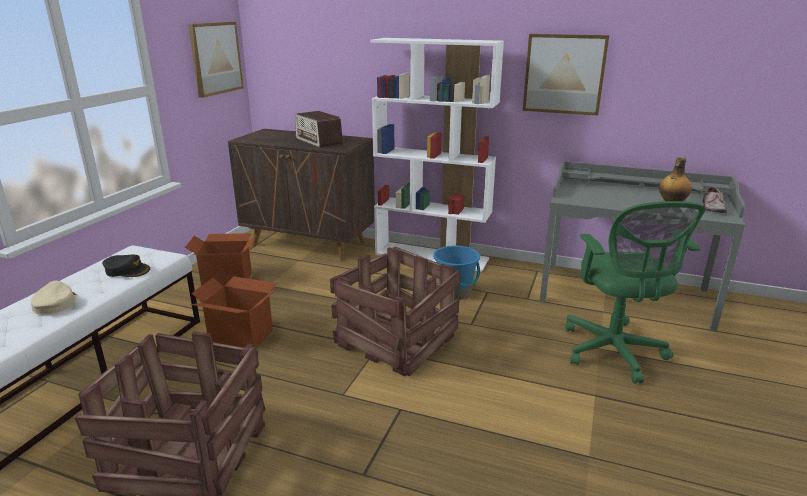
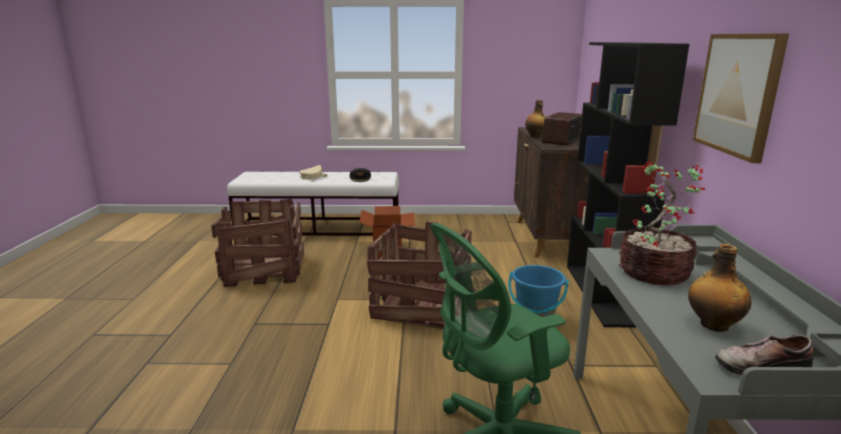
camera: 70 degrees right, 5 degrees down
cardboard box [185,233,256,286] -> none
picture [188,22,244,98] -> none
white bookcase [370,38,504,272] -> black bookcase [567,42,690,327]
none -> bottle [525,100,546,138]
none -> potted plant [619,160,705,285]

